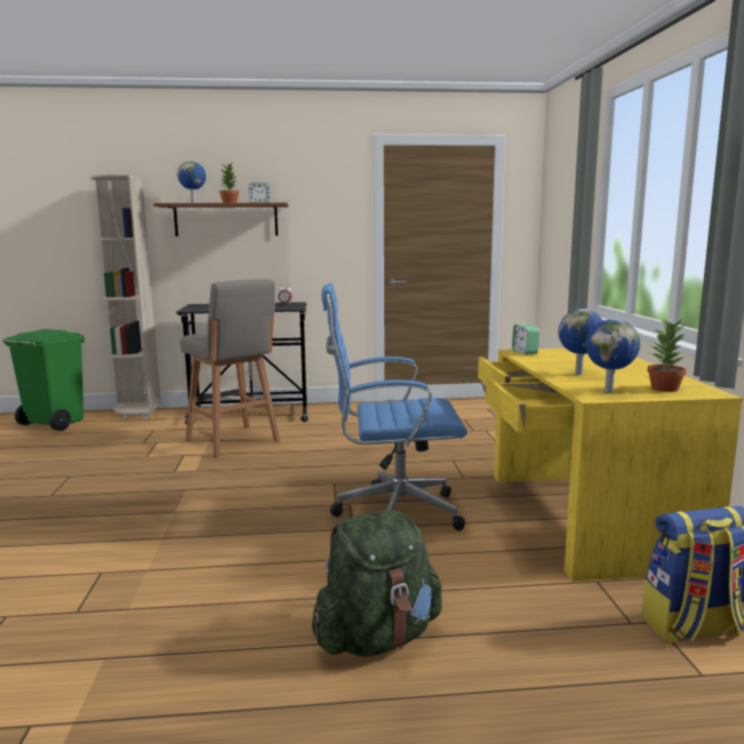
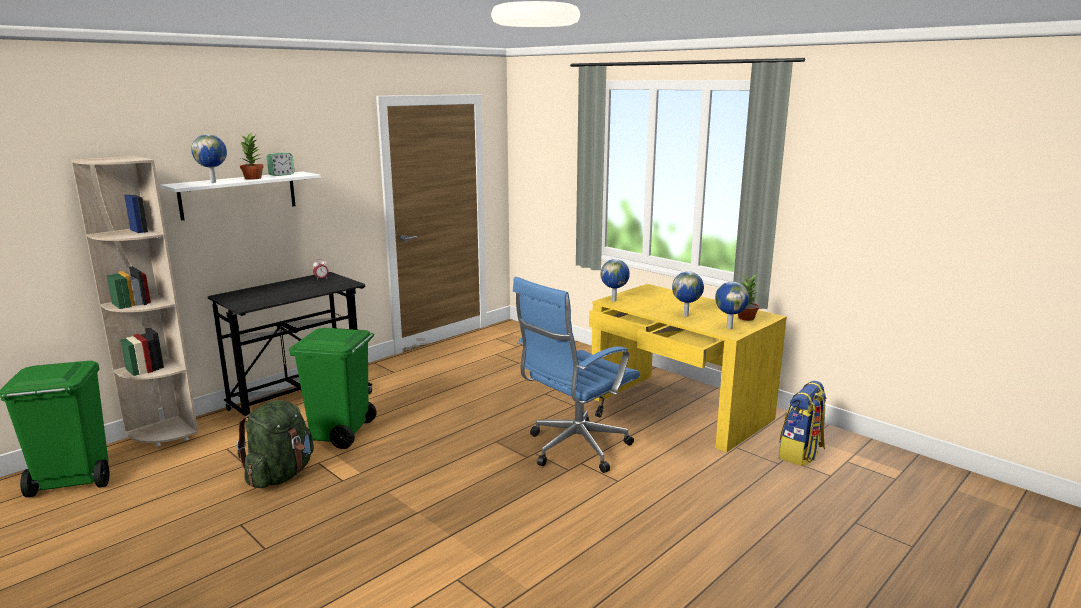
camera: 40 degrees left, 5 degrees up
brown shelf [154,203,289,236] -> white shelf [160,172,321,221]
grey stool [180,279,280,457] -> green trash can [289,328,377,449]
green backpack [312,510,442,657] -> green backpack moved to [236,400,314,488]
alarm clock [512,324,540,355] -> globe [600,259,630,302]

